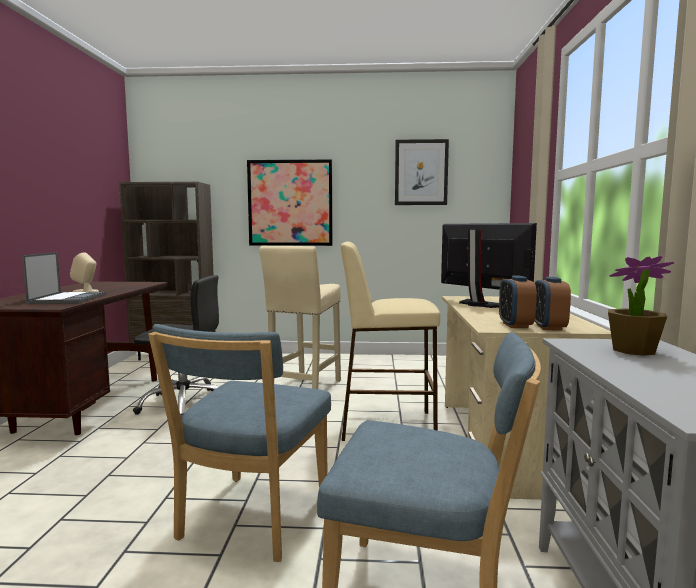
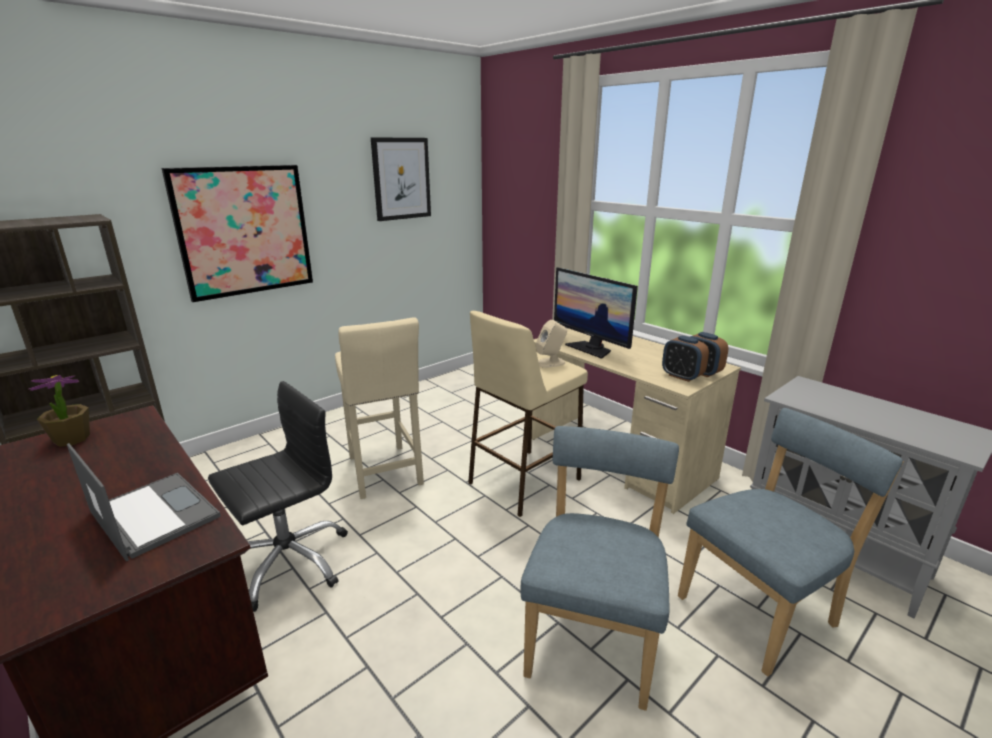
camera: 45 degrees left, 15 degrees up
beige speaker [70,253,99,292] -> beige speaker moved to [536,320,567,368]
blue chair [148,324,331,562] -> blue chair turned 135 degrees counterclockwise [521,426,679,711]
monitor [441,223,537,308] -> monitor turned 135 degrees counterclockwise [554,267,638,359]
potted plant [608,256,674,356] -> potted plant moved to [28,375,90,447]

